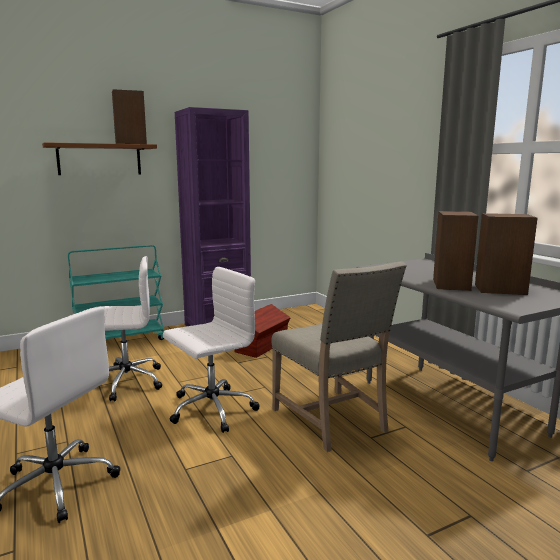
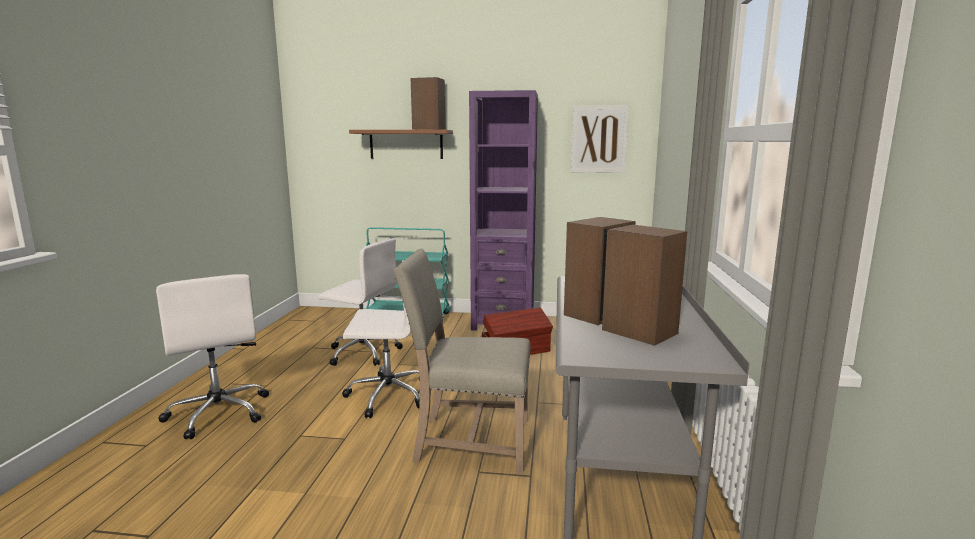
camera: 35 degrees right, 0 degrees up
beige chair [271,261,407,452] -> beige chair turned 90 degrees clockwise [393,249,531,475]
none -> picture [571,105,629,173]

